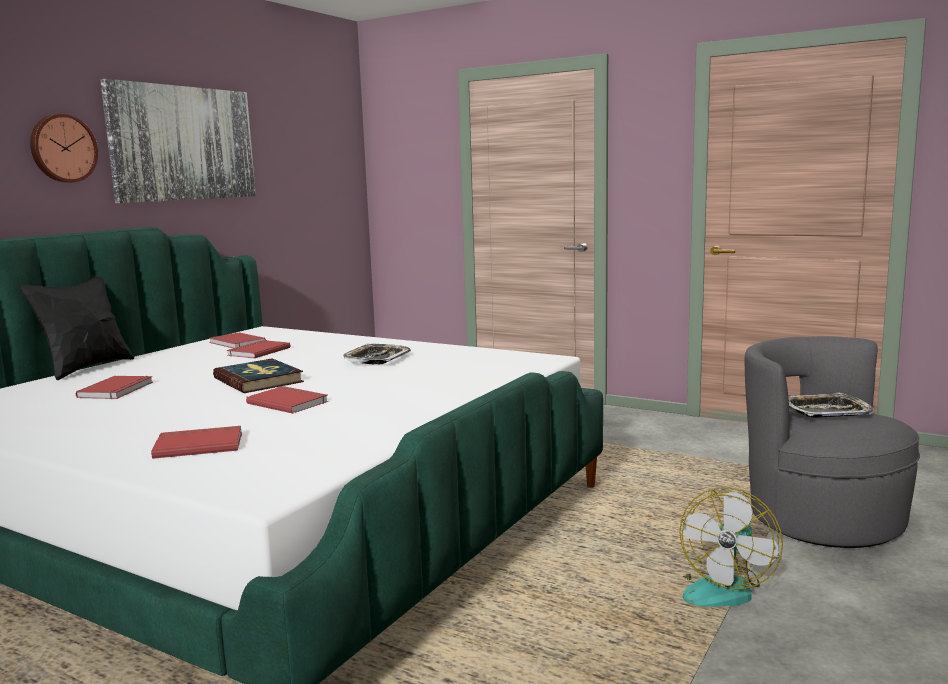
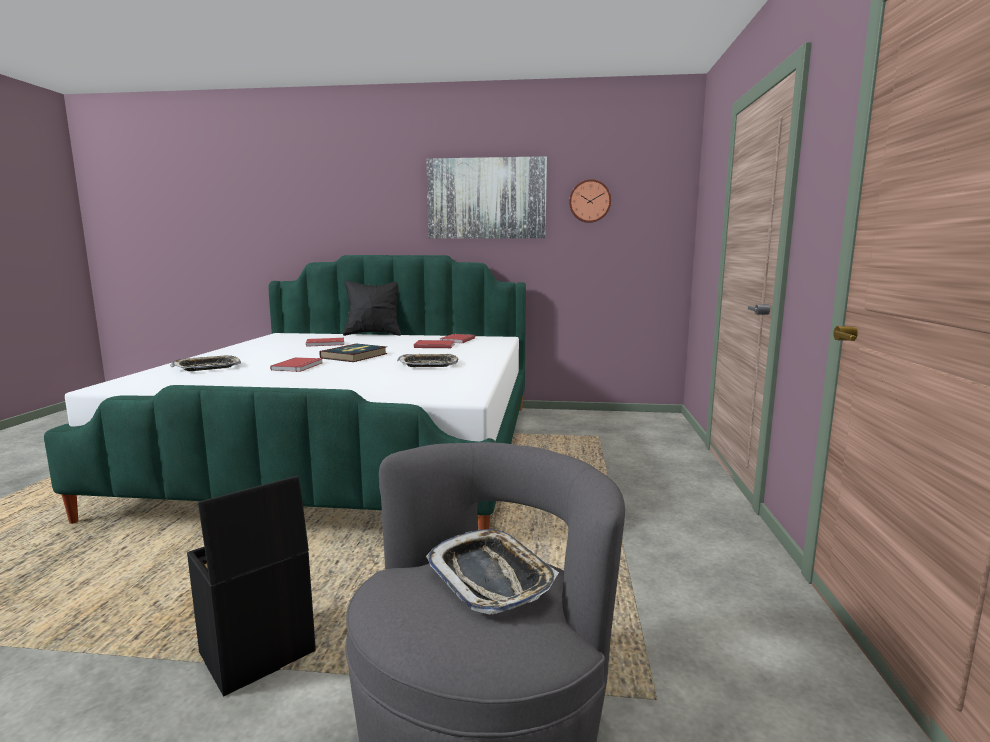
camera: 65 degrees right, 0 degrees up
wall clock [30,114,98,183] -> wall clock moved to [569,179,611,223]
red book [151,426,242,459] -> tray [170,355,241,371]
fan [679,487,783,607] -> black storage box [187,476,316,697]

